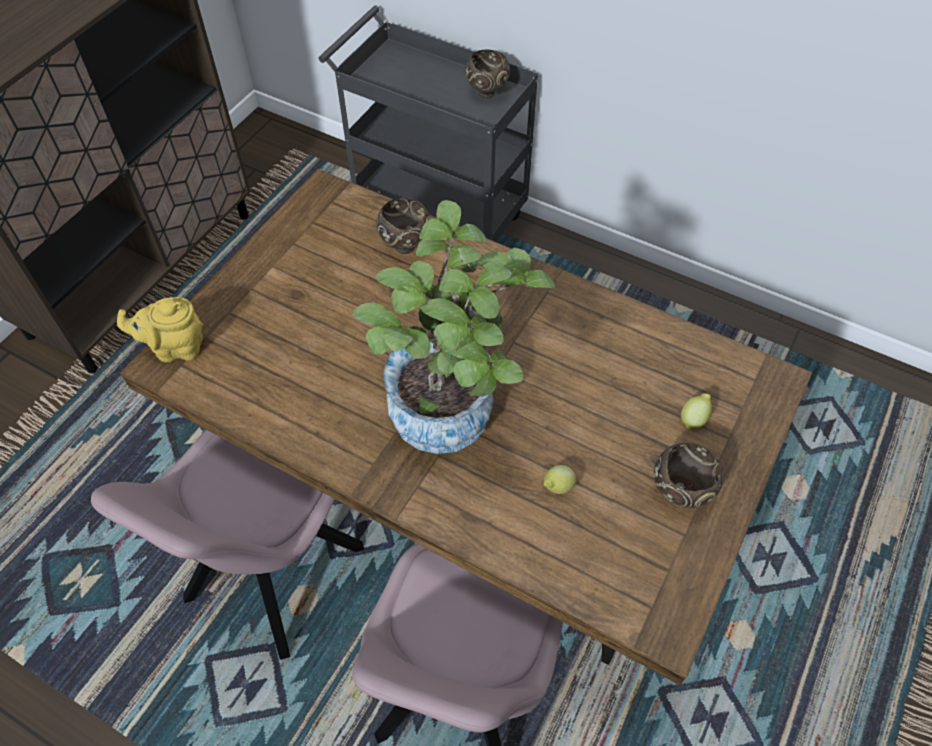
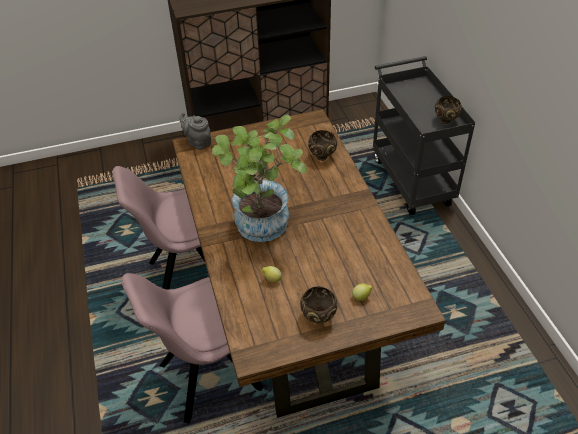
camera: 45 degrees right, 10 degrees down
yellow teapot [117,297,203,362] -> grey teapot [179,112,211,150]

